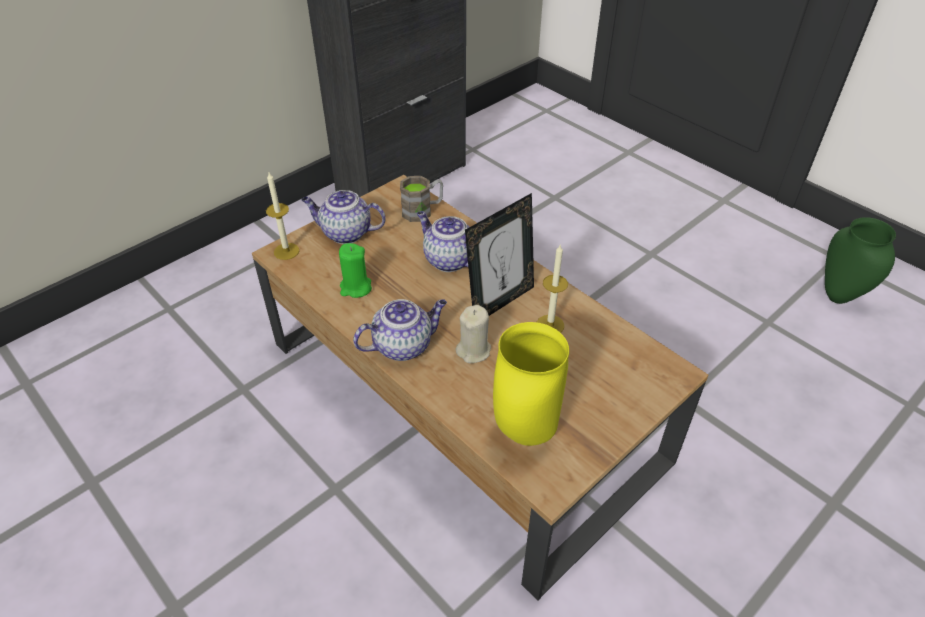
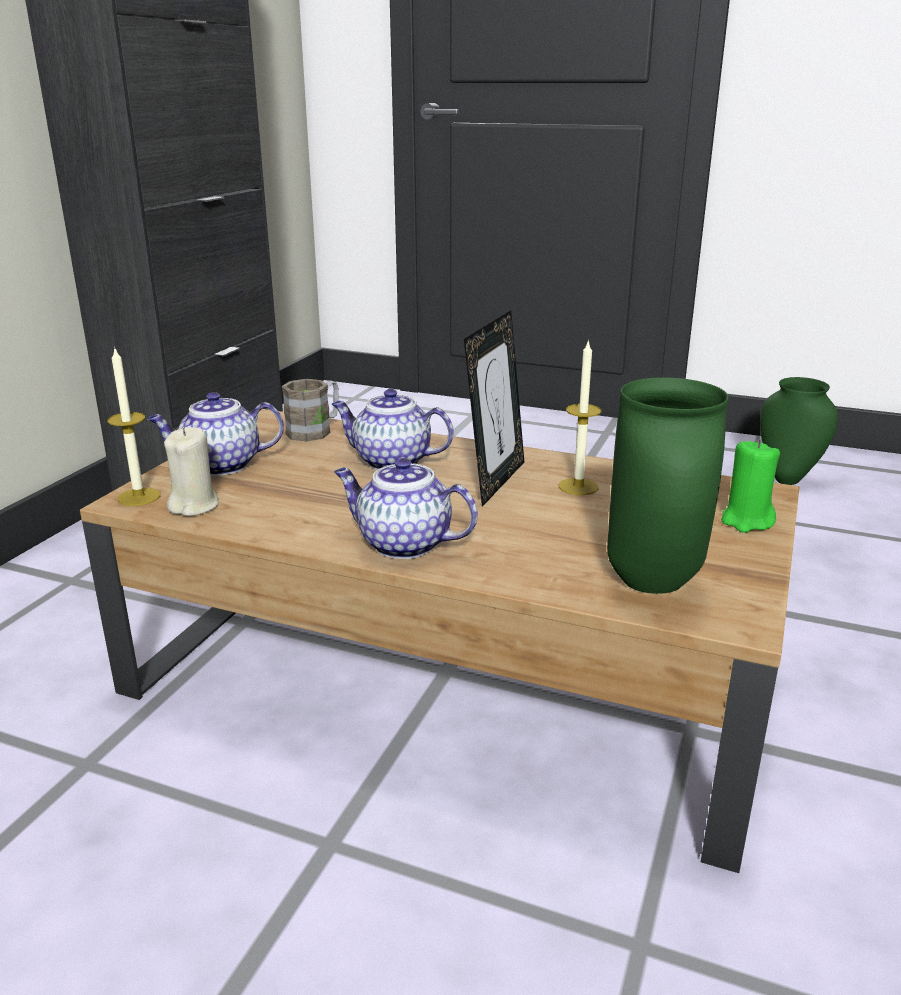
camera: 25 degrees left, 20 degrees down
green candle [339,243,372,298] -> green candle moved to [721,439,780,533]
teapot [353,299,447,361] -> teapot turned 105 degrees counterclockwise [334,458,478,559]
beige candle [455,305,491,363] -> beige candle moved to [164,427,219,516]
yellow vase [493,322,569,446] -> green vase [607,377,729,594]

